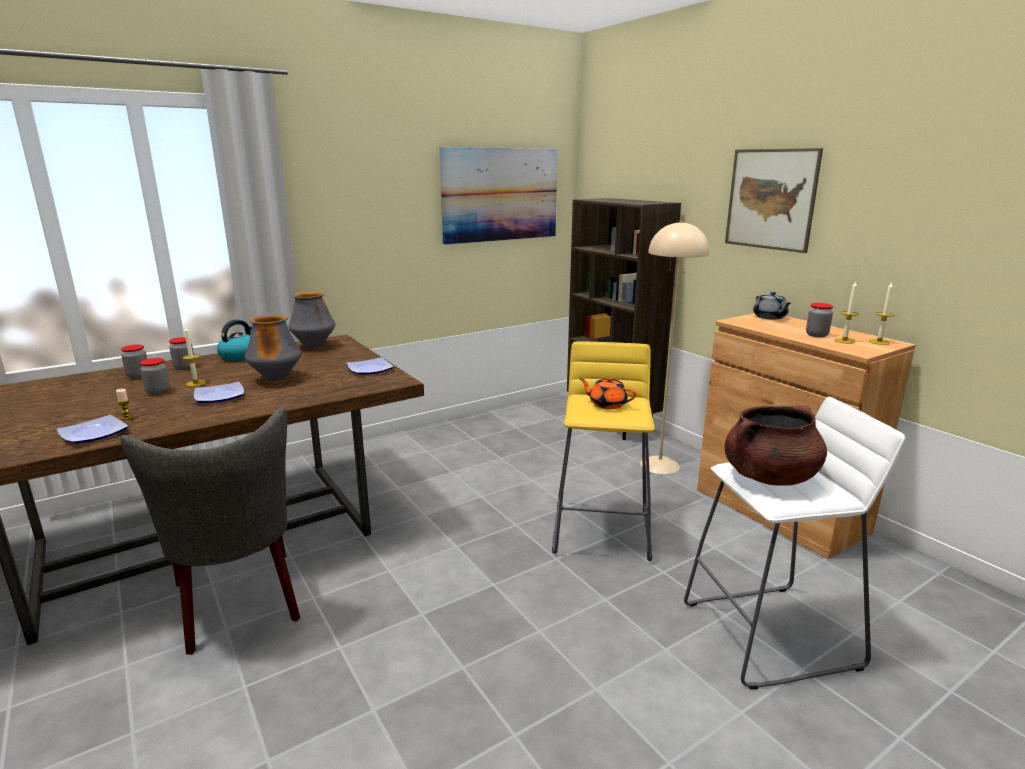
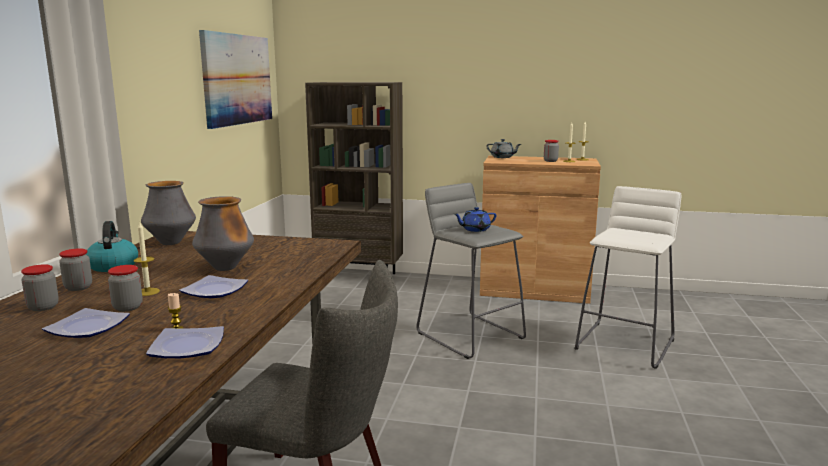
camera: 45 degrees left, 5 degrees down
plate [347,357,394,375] -> plate moved to [42,308,130,338]
yellow stool [552,342,655,561] -> grey stool [416,183,526,359]
orange teapot [580,377,636,409] -> blue teapot [454,207,496,232]
beige floor lamp [640,221,709,474] -> none
picture [725,148,823,253] -> none
brown cooking pot [725,405,827,486] -> none

